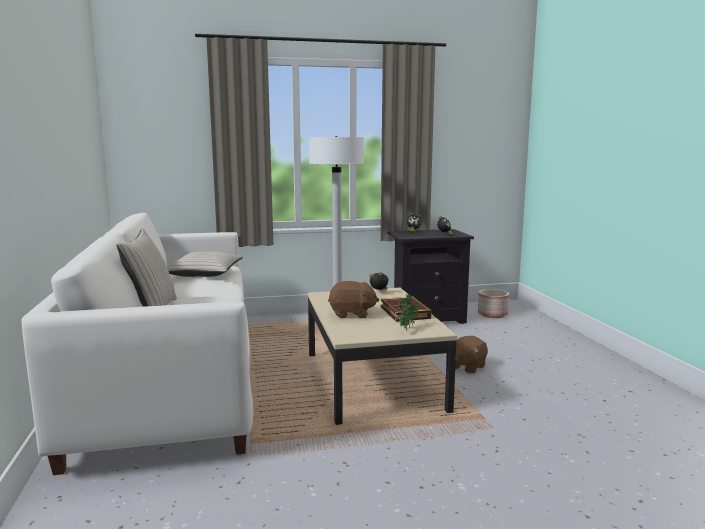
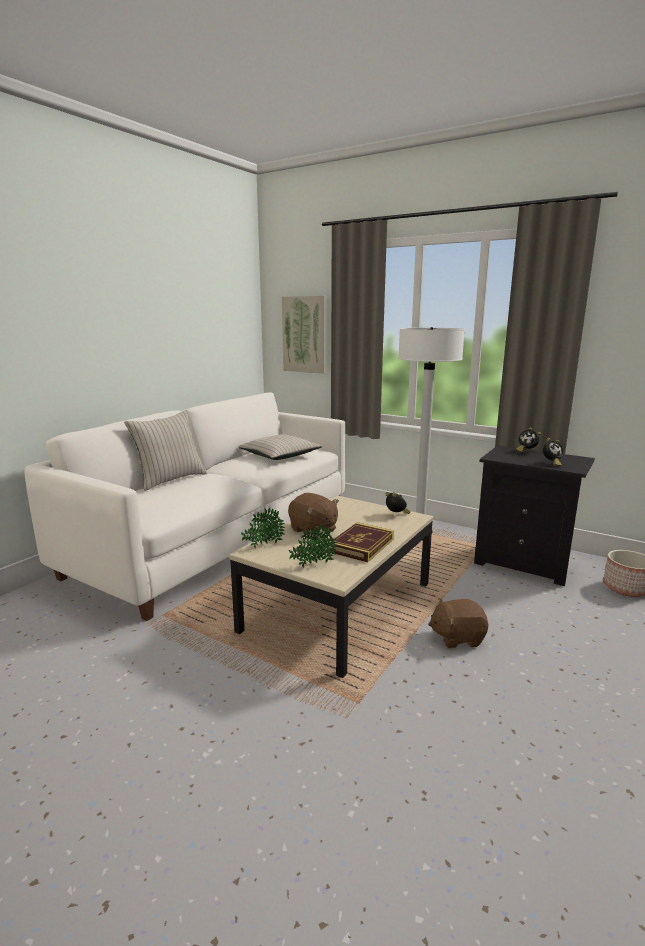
camera: 45 degrees right, 5 degrees up
none -> potted plant [241,508,285,549]
none -> picture [282,296,327,374]

